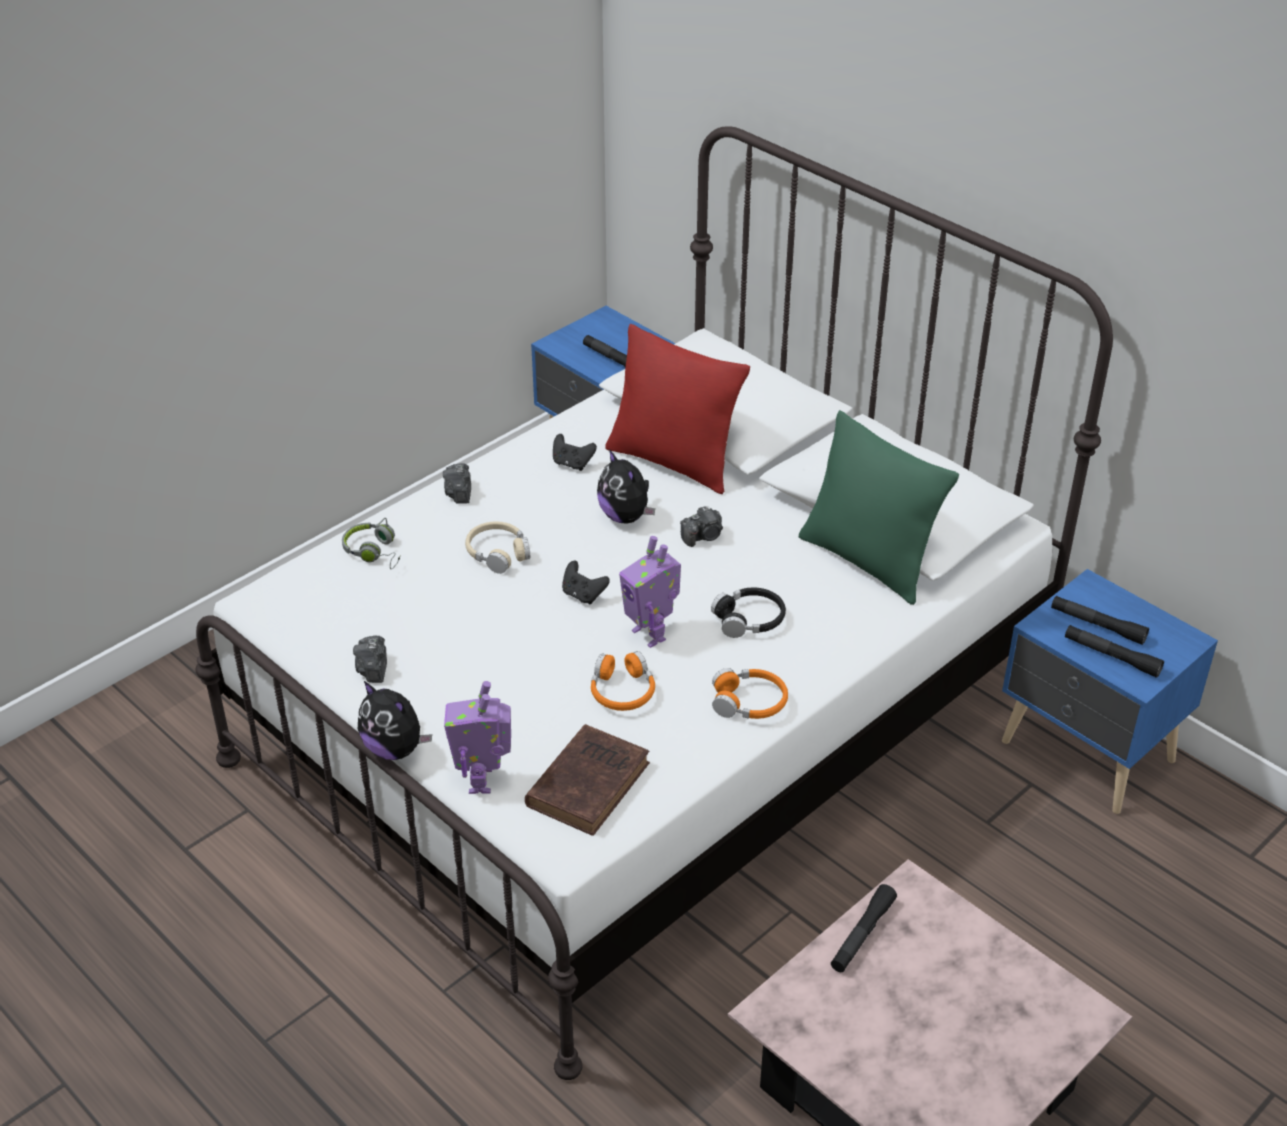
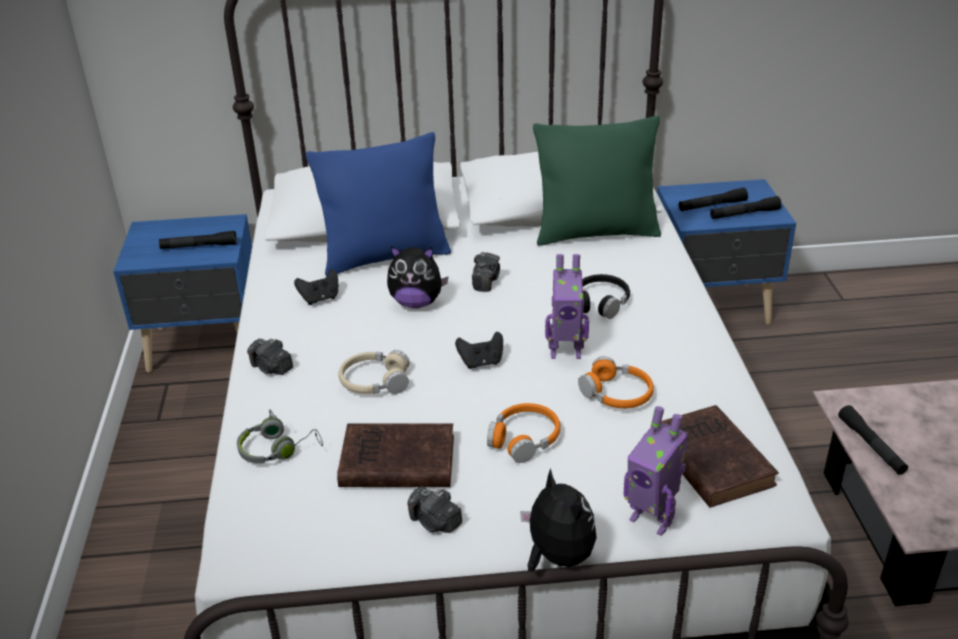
camera: 50 degrees left, 5 degrees down
plush toy [358,681,432,760] -> plush toy turned 105 degrees counterclockwise [520,468,597,572]
red pillow [605,324,750,494] -> blue pillow [306,132,451,277]
orange headphones [712,668,788,719] -> orange headphones moved to [487,403,560,463]
none -> brown book [337,423,454,487]

